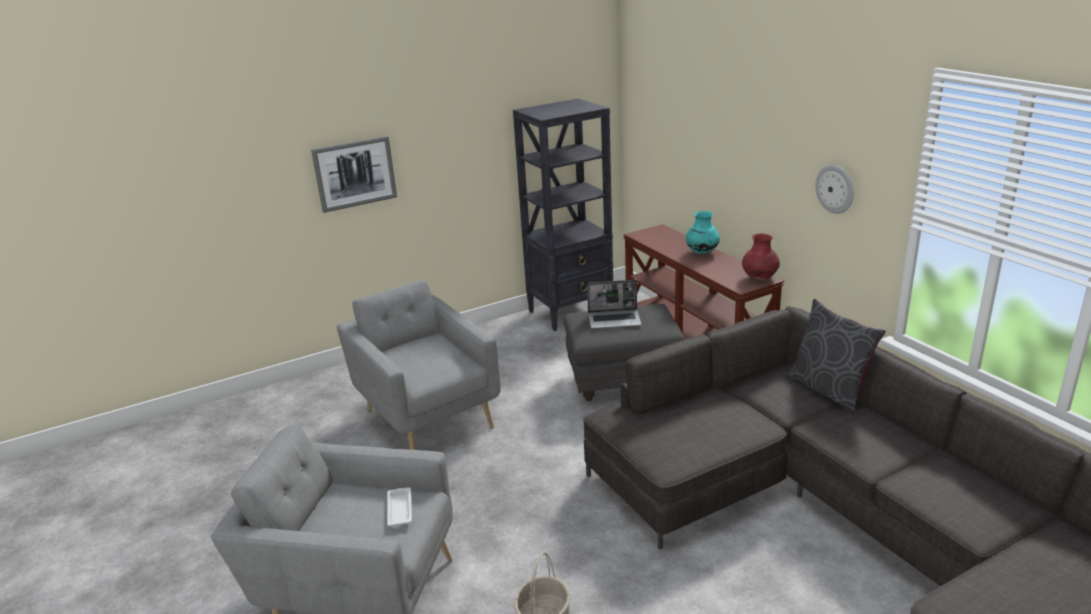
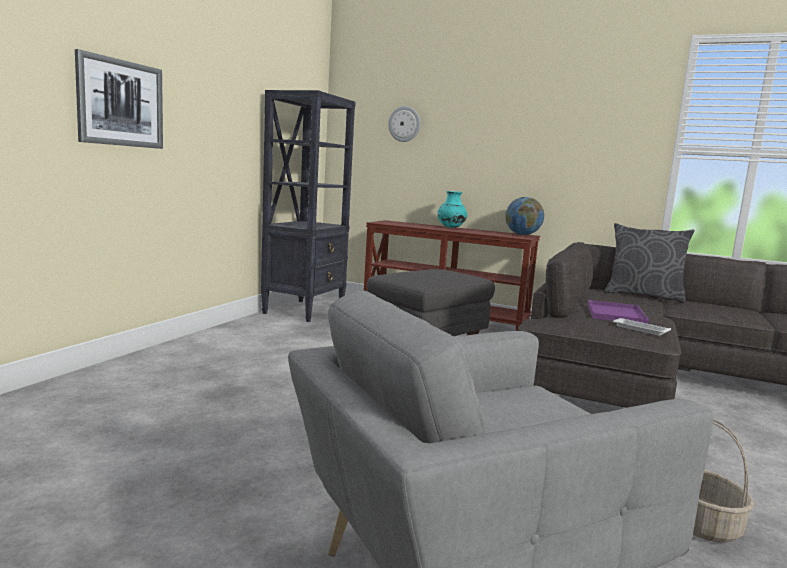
camera: 40 degrees left, 15 degrees down
grey armchair [337,280,501,450] -> none
white tray [387,487,412,526] -> white tray moved to [613,318,671,336]
laptop [587,280,642,329] -> none
red vase [742,233,780,280] -> globe [505,197,544,235]
wall clock [816,165,854,214] -> wall clock moved to [388,106,421,142]
none -> purple tray [588,300,649,324]

